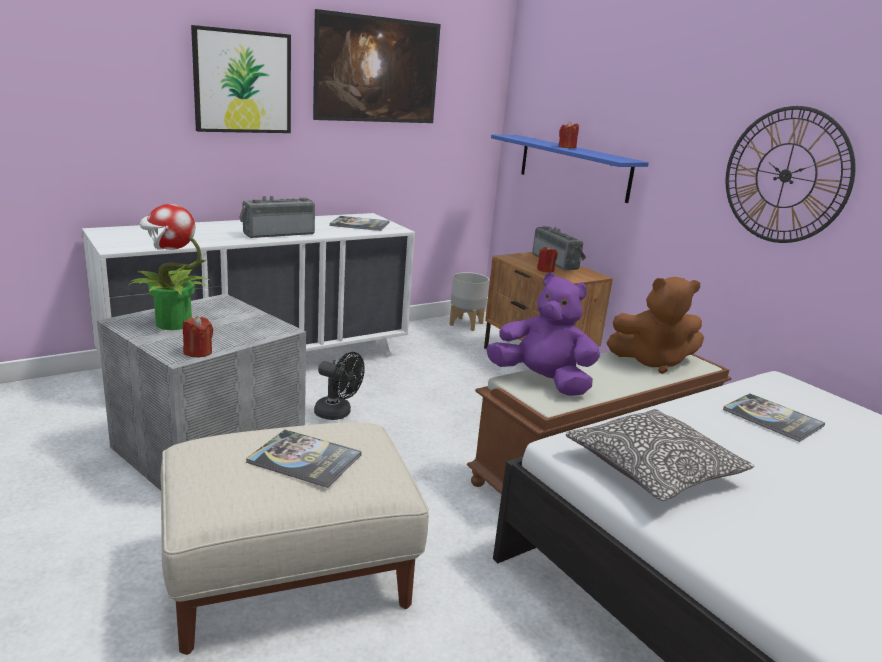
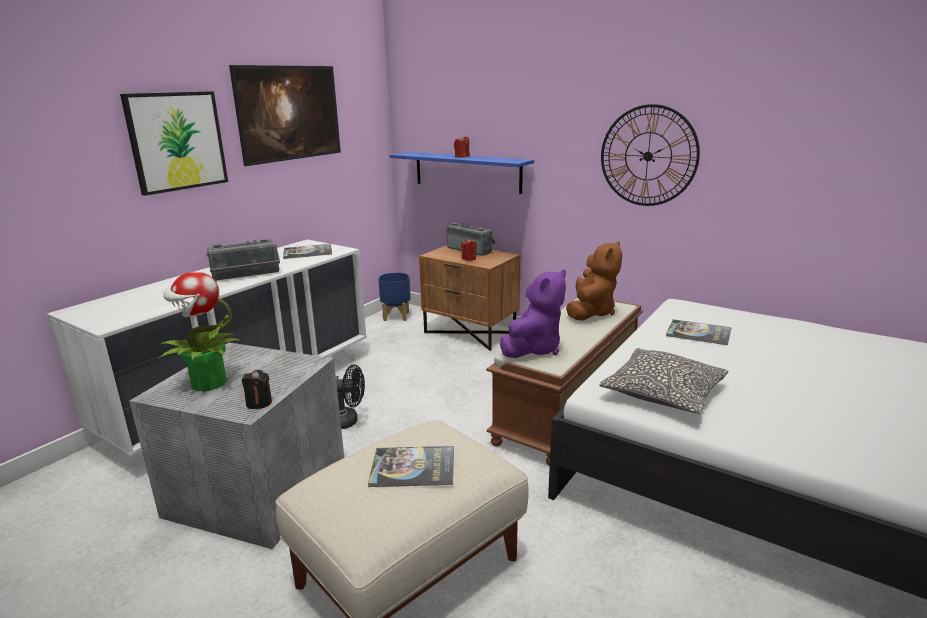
camera: 20 degrees left, 0 degrees up
red candle [183,316,213,357] -> black candle [242,370,272,409]
radio [239,196,315,238] -> radio turned 150 degrees counterclockwise [206,238,280,281]
grey planter [449,272,489,331] -> blue planter [378,272,411,321]
purple plush toy [486,273,600,396] -> purple plush toy turned 120 degrees clockwise [500,269,566,358]
brown plush toy [606,277,704,374] -> brown plush toy turned 45 degrees counterclockwise [566,241,622,321]

